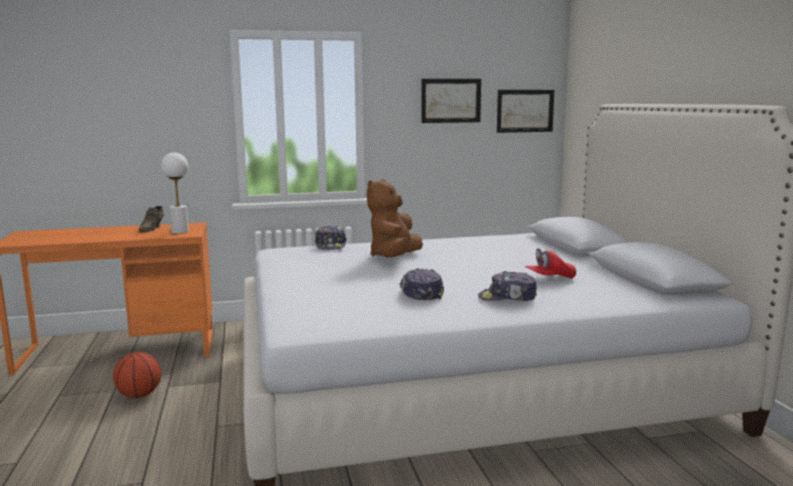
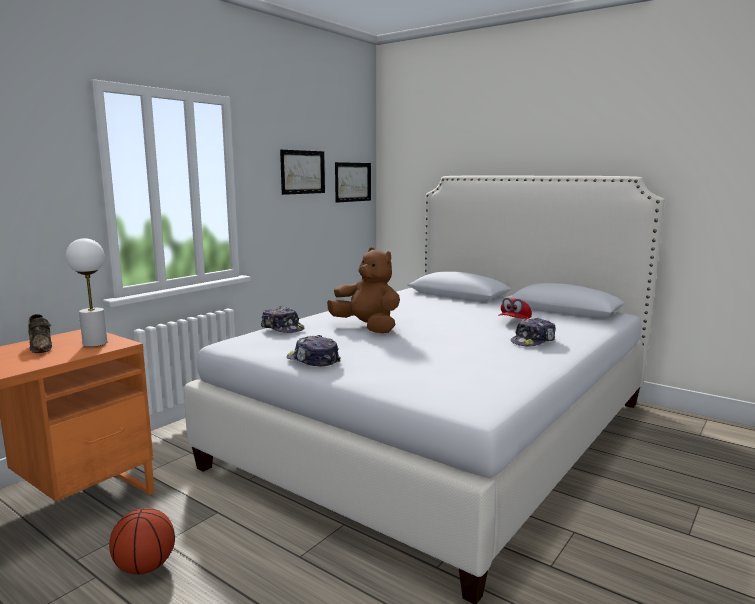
camera: 40 degrees left, 0 degrees up
brown plush toy [367,179,423,257] -> brown plush toy turned 150 degrees clockwise [327,247,400,333]
cap [400,268,444,300] -> cap moved to [286,335,341,366]

